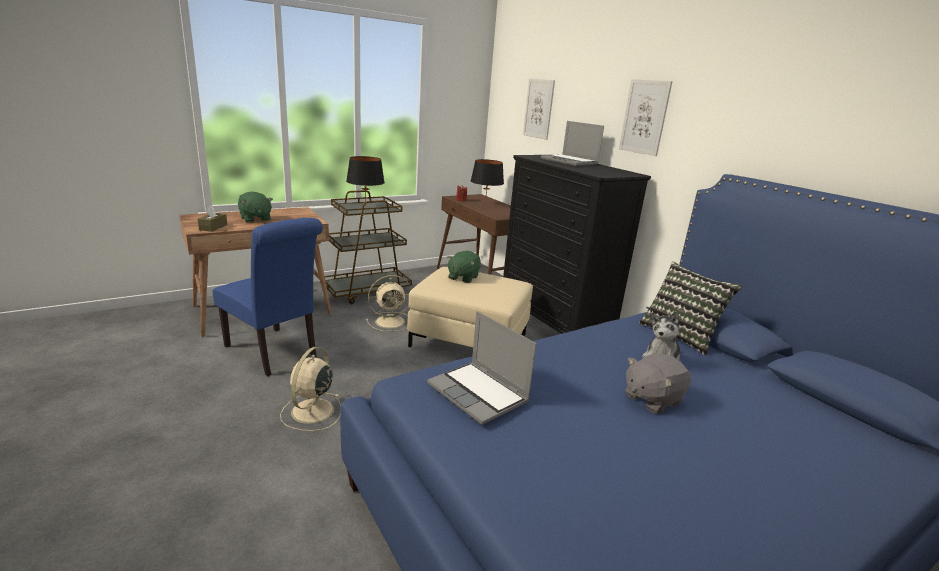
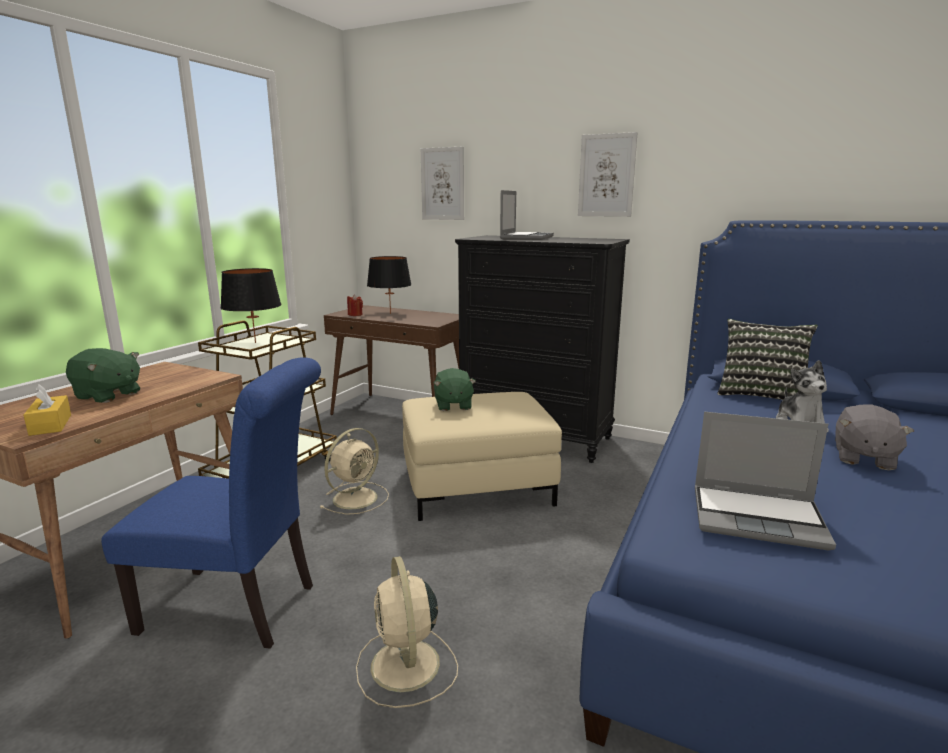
camera: 30 degrees left, 5 degrees down
brown tissue box [198,205,227,232] -> yellow tissue box [23,384,71,436]
laptop [541,121,604,166] -> laptop turned 90 degrees counterclockwise [500,190,554,240]

